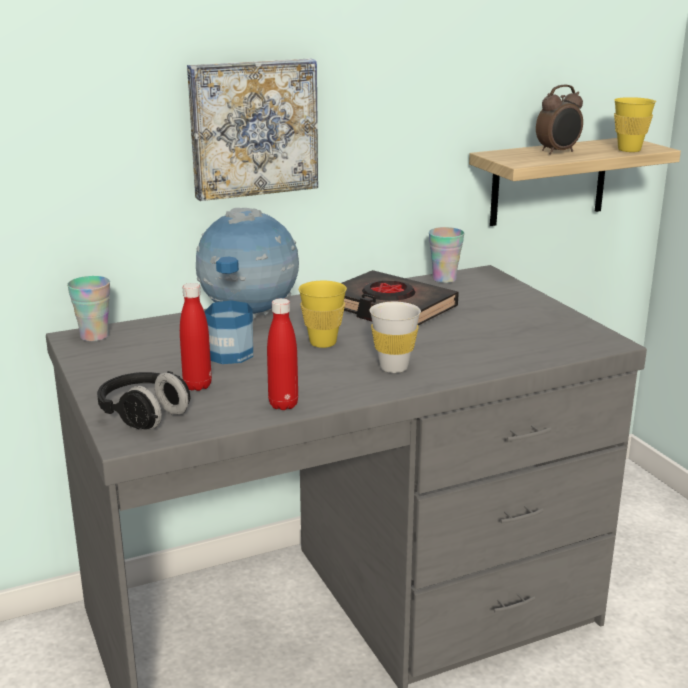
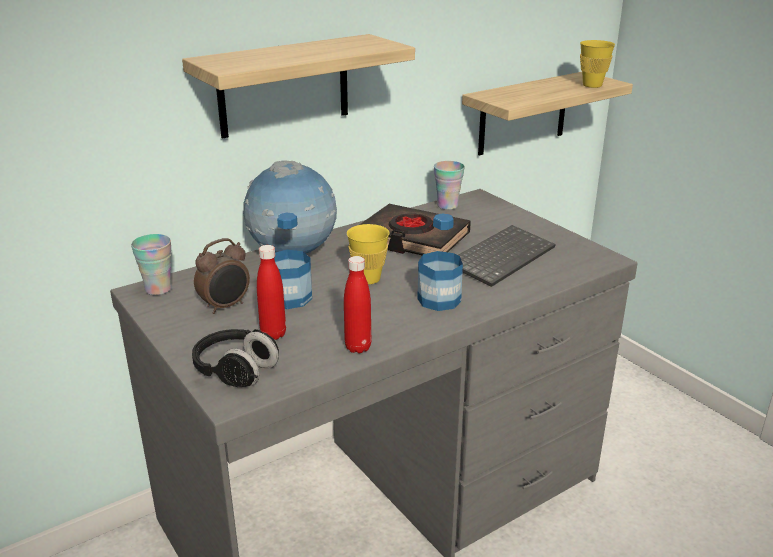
camera: 10 degrees left, 5 degrees up
picture [187,58,318,201] -> shelf [182,34,415,139]
white cup [370,302,421,373] -> bottle [417,213,463,311]
alarm clock [536,85,583,155] -> alarm clock moved to [194,238,250,314]
none -> keyboard [458,225,556,287]

